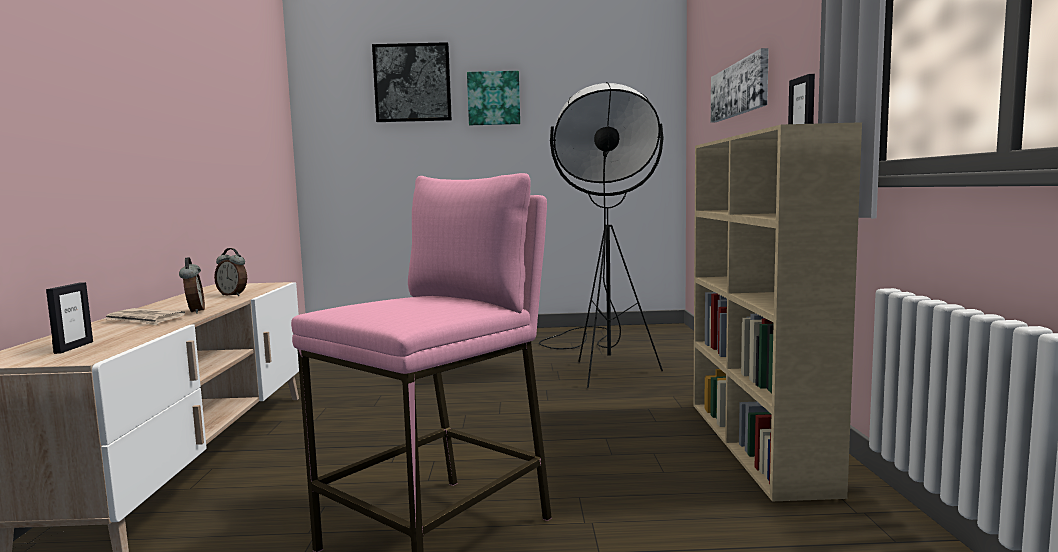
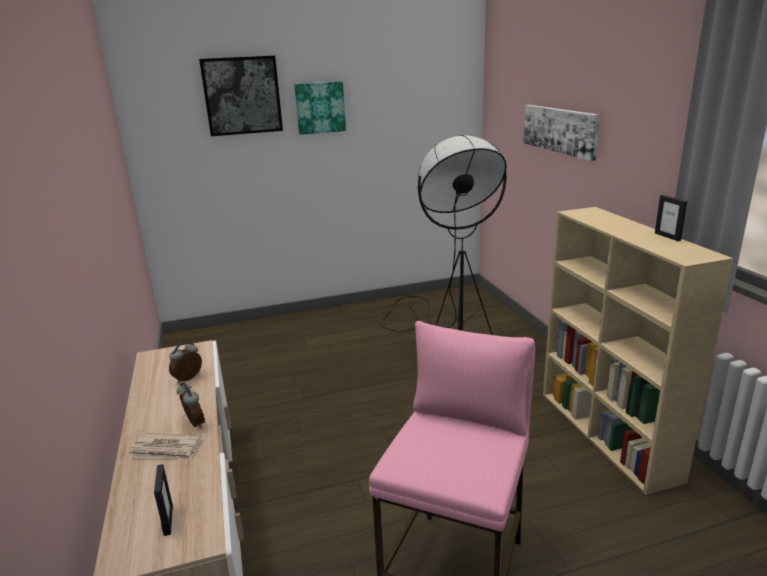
camera: 15 degrees left, 15 degrees up
alarm clock [214,248,247,296] -> alarm clock turned 120 degrees clockwise [169,341,202,383]

